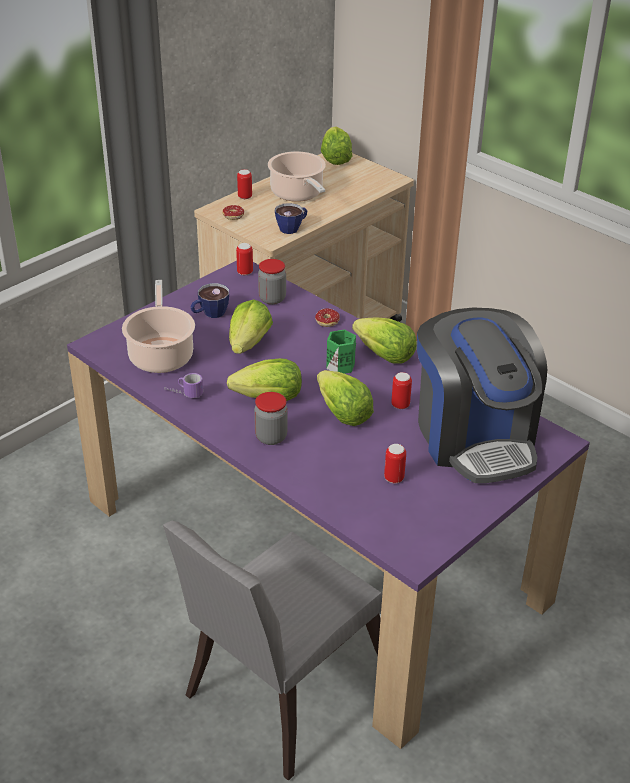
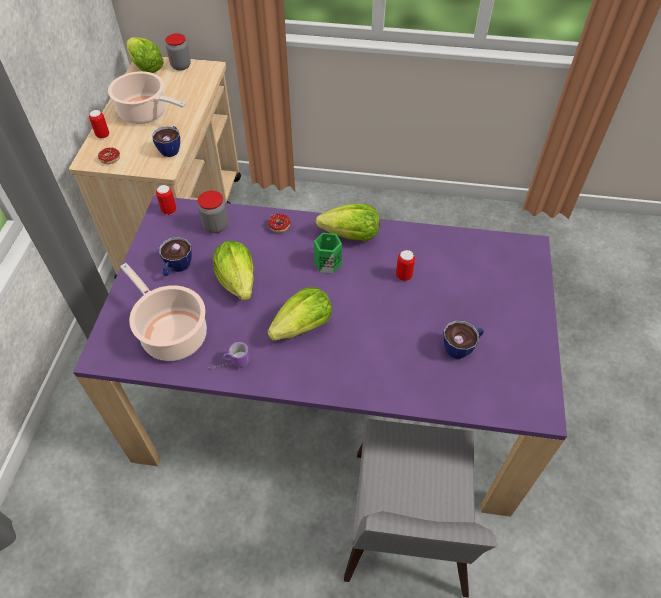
camera: 35 degrees left, 15 degrees up
jar [254,392,288,445] -> jar moved to [165,33,191,71]
lettuce [317,370,374,426] -> none
can [384,444,406,483] -> cup [444,320,484,359]
coffee machine [417,308,547,483] -> none

